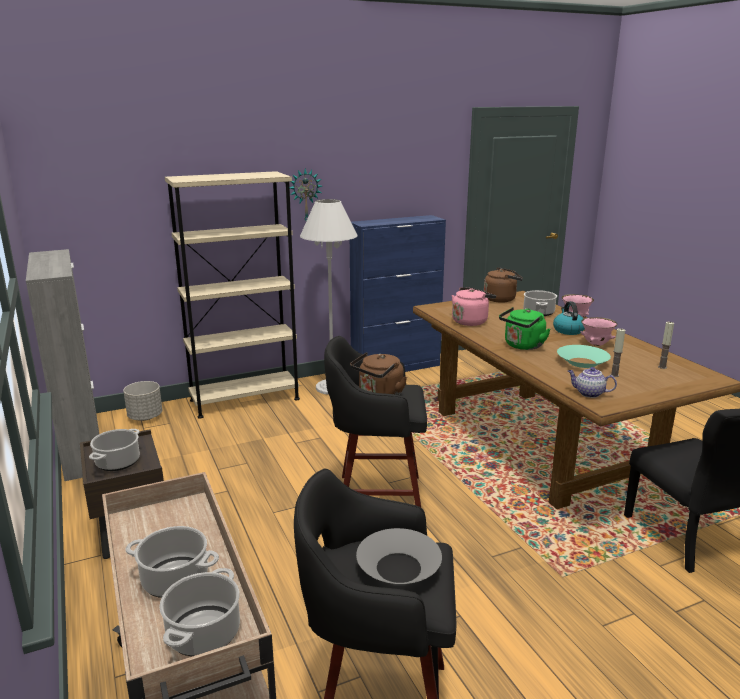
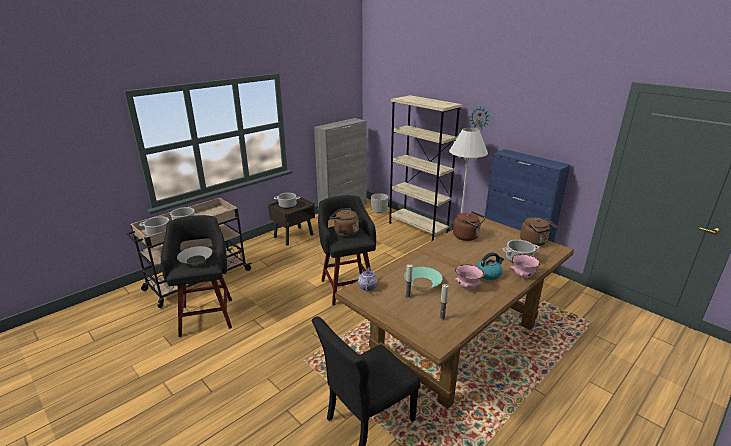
camera: 70 degrees right, 5 degrees up
pink kettle [451,287,496,326] -> brown kettle [453,211,485,241]
green kettle [499,307,551,350] -> none

